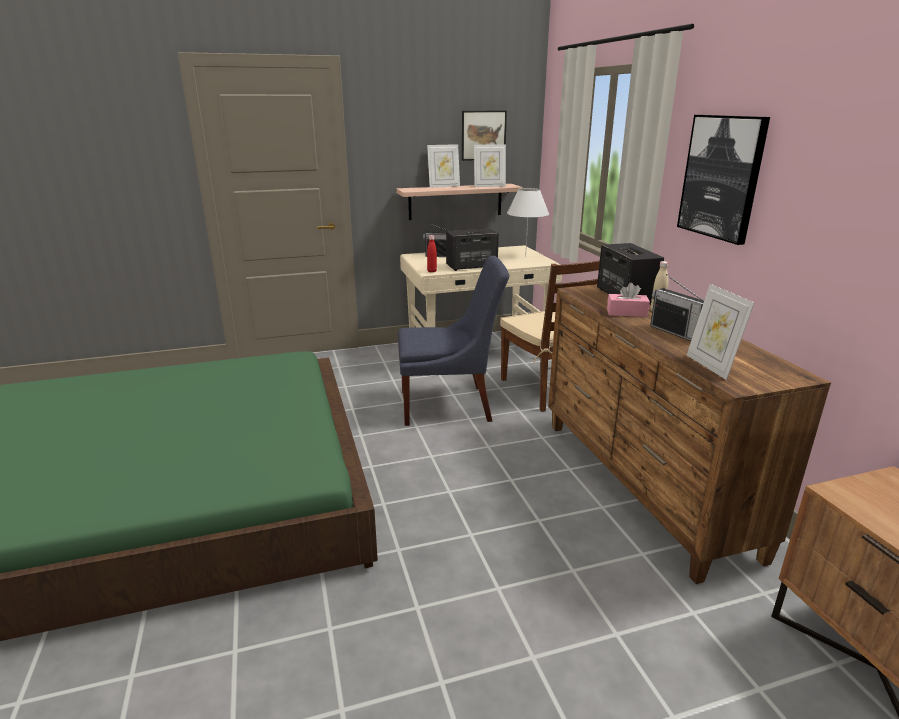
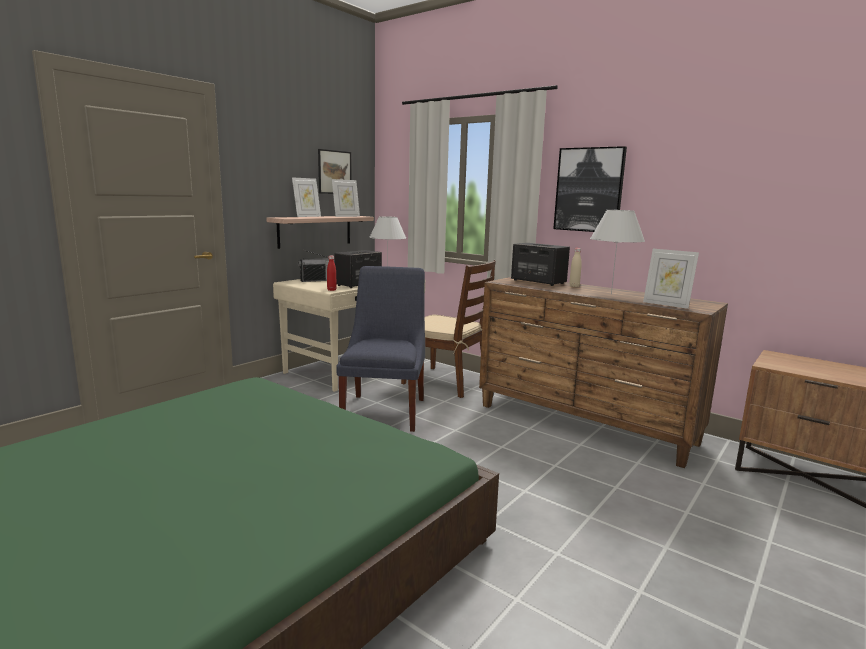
camera: 35 degrees left, 10 degrees down
blue chair [398,256,509,426] -> blue chair turned 45 degrees counterclockwise [336,266,425,432]
pink tissue box [607,283,650,317] -> none
radio [650,274,704,341] -> white table lamp [590,210,645,294]

